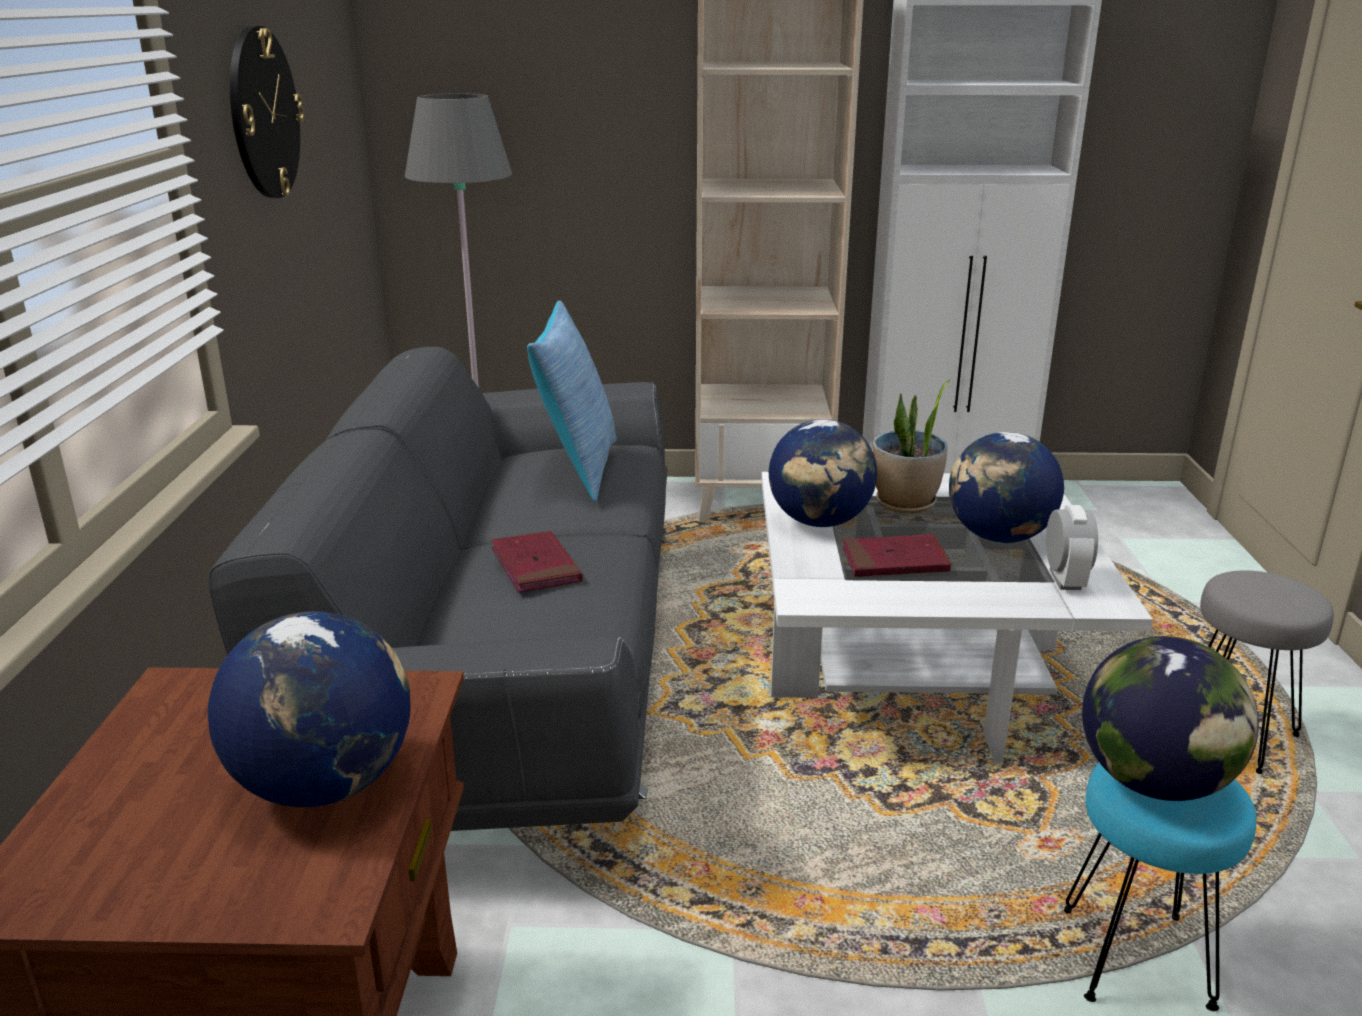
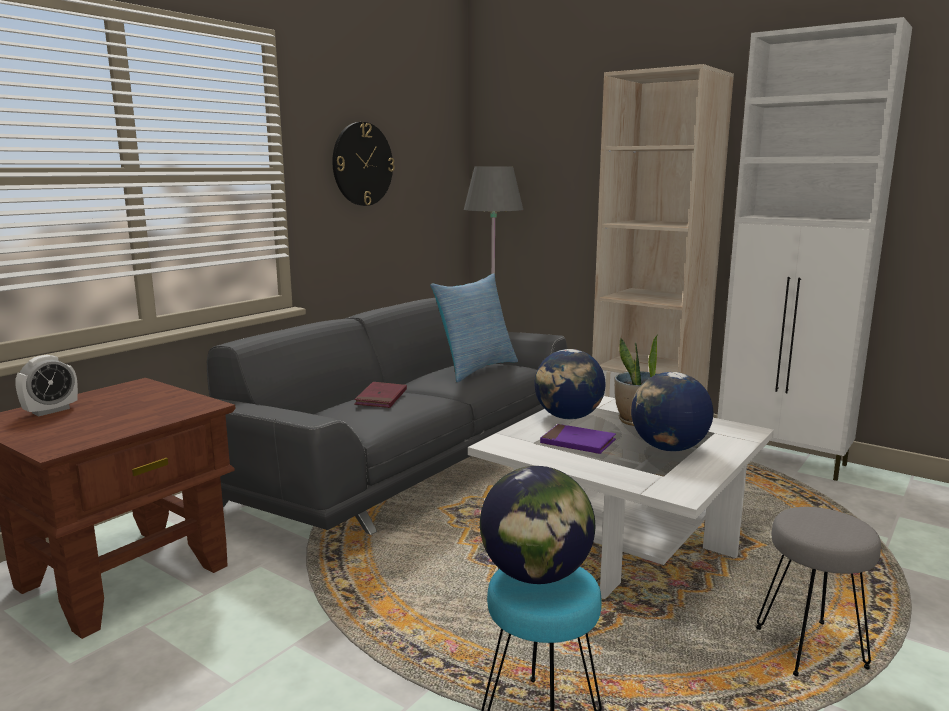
camera: 35 degrees right, 10 degrees down
globe [208,611,411,807] -> none
red book [842,534,951,577] -> purple book [540,424,616,454]
alarm clock [1046,505,1098,590] -> alarm clock moved to [15,355,78,416]

